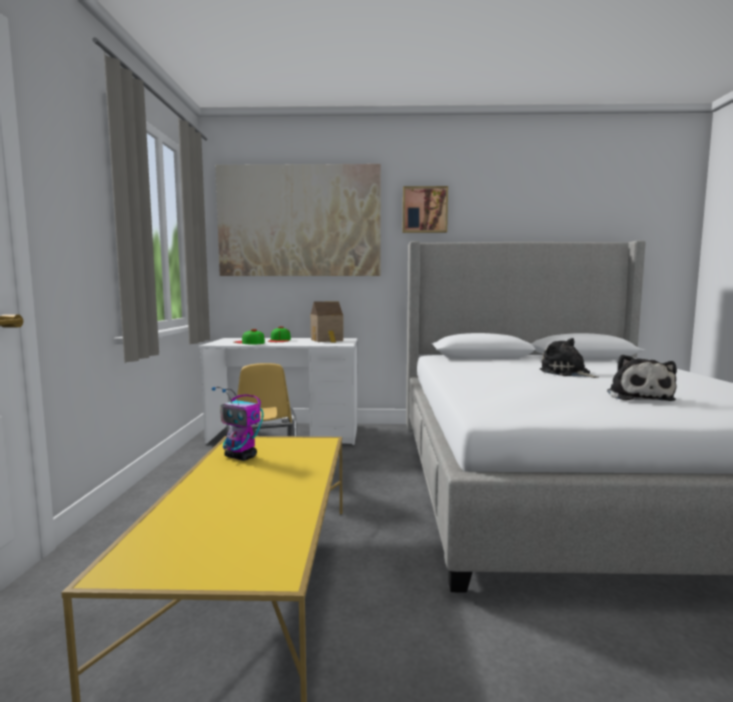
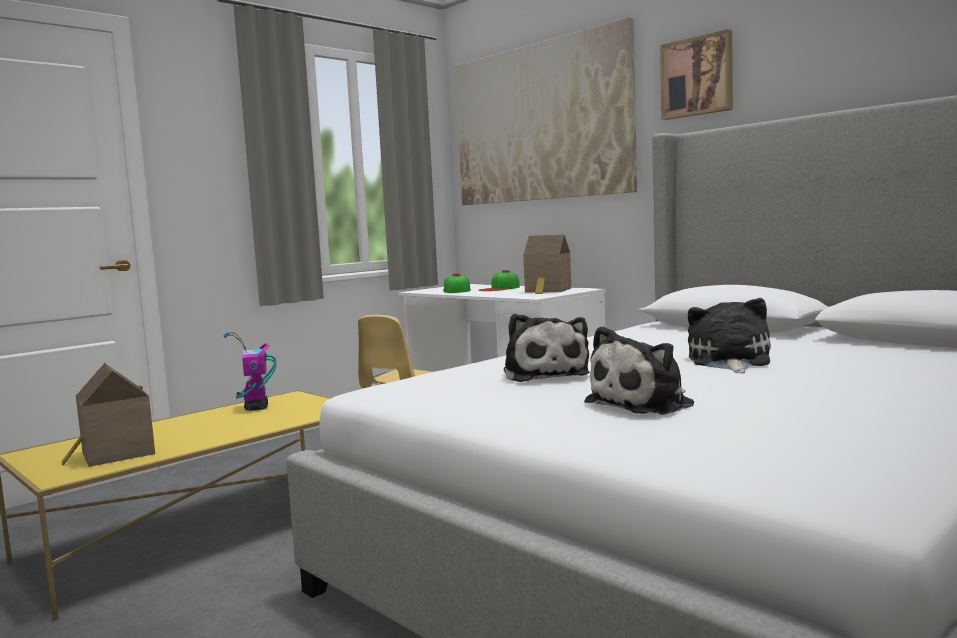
camera: 45 degrees right, 0 degrees up
none -> toy house [61,363,155,467]
none -> plush toy [504,314,590,382]

